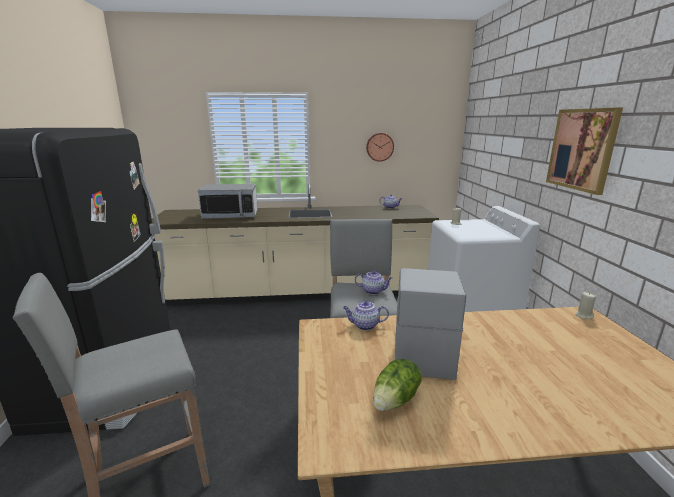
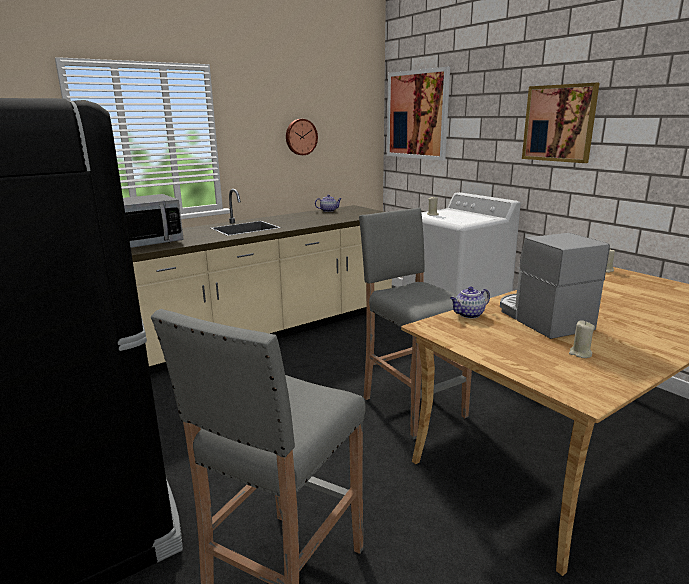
camera: 30 degrees left, 0 degrees up
teapot [355,271,392,294] -> none
lettuce [373,359,422,411] -> beige candle [569,320,595,358]
none -> picture [387,67,450,161]

